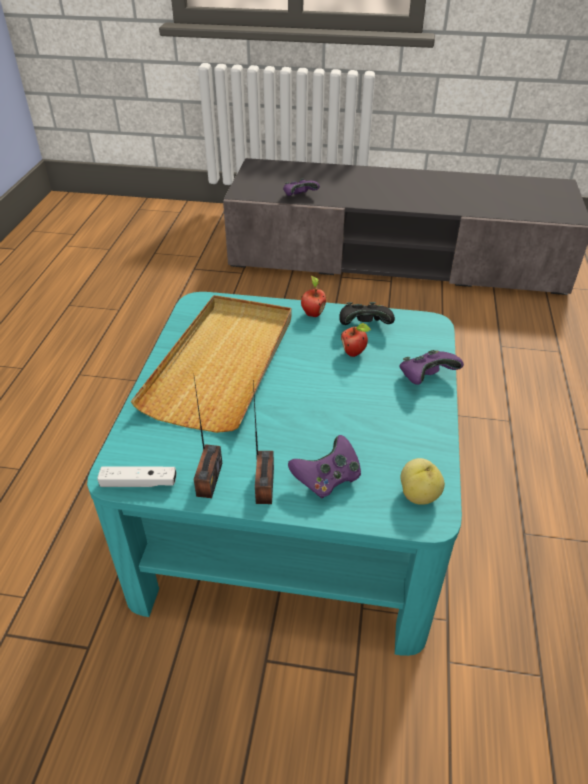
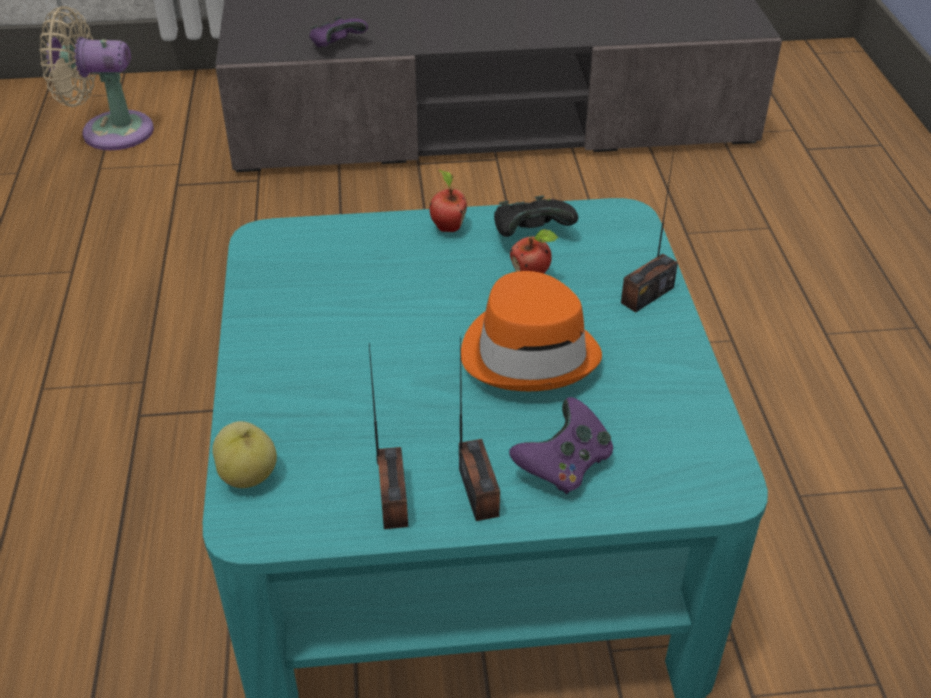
camera: 15 degrees left, 0 degrees up
white game controller [97,467,176,487] -> none
beige tray [131,295,292,433] -> none
purple game controller [399,350,464,385] -> radio [621,150,678,312]
apple [400,458,445,505] -> apple moved to [212,421,277,488]
none -> beige fan [39,6,154,150]
none -> orange hat [461,271,602,391]

